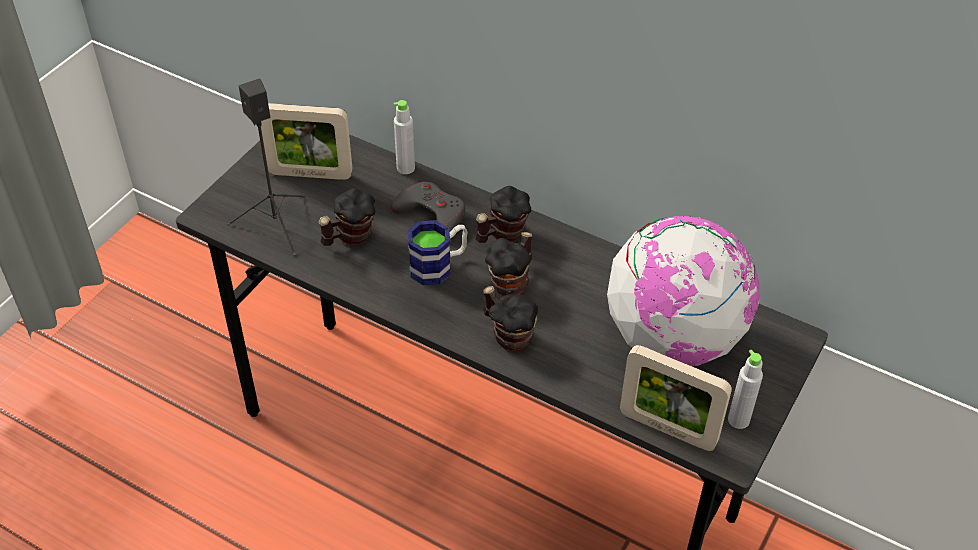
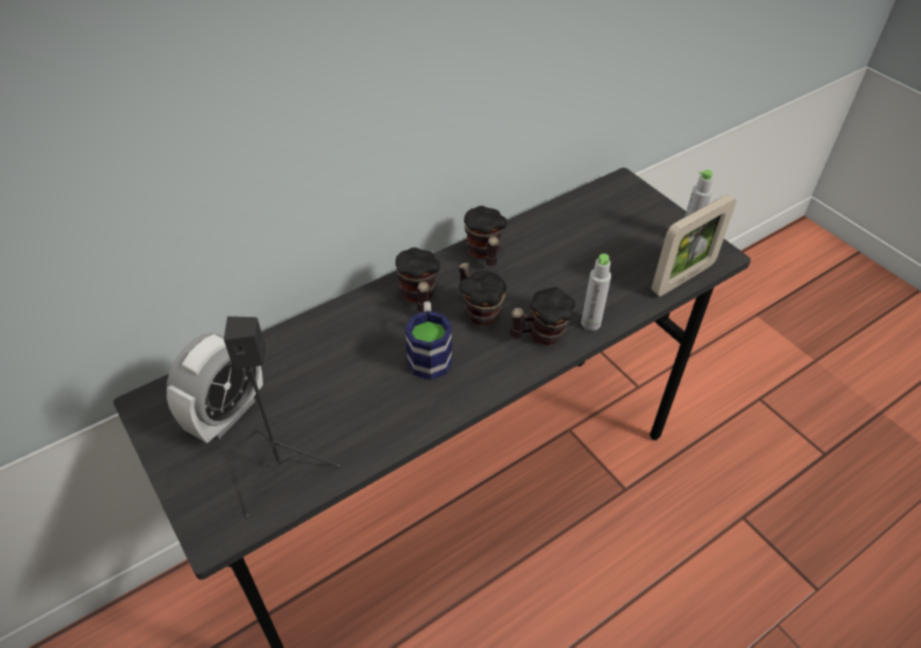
camera: 65 degrees left, 0 degrees up
picture frame [261,103,352,180] -> alarm clock [167,333,263,443]
mug [318,188,375,246] -> mug moved to [464,206,507,266]
grey game controller [391,182,465,233] -> none
grey bottle [394,100,415,174] -> grey bottle moved to [581,254,611,331]
globe [607,216,759,366] -> none

